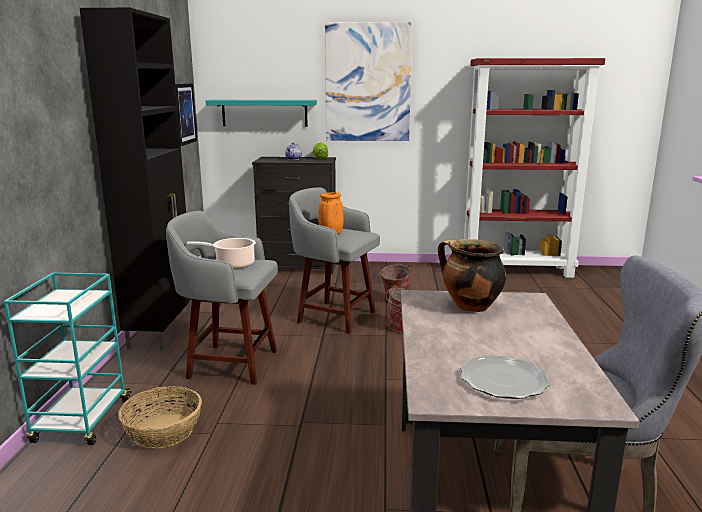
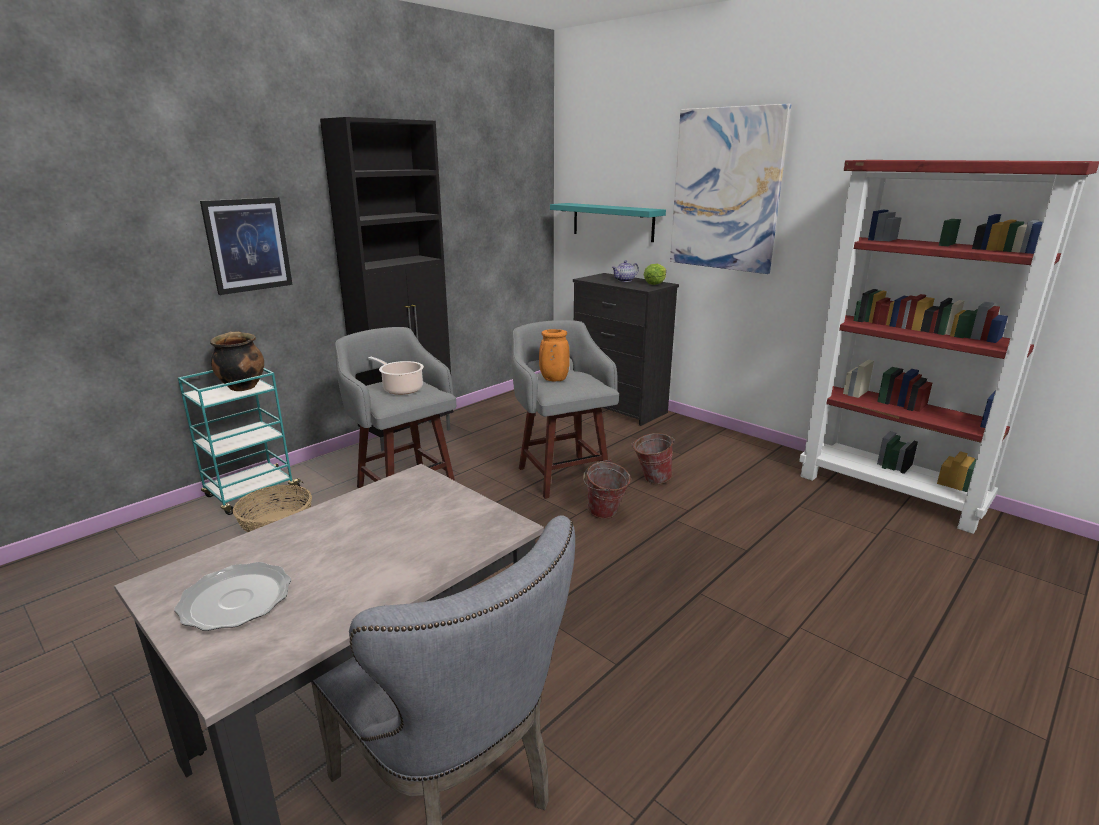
camera: 40 degrees right, 5 degrees up
picture [175,84,197,146] -> picture moved to [200,197,293,295]
cooking pot [438,239,506,312] -> cooking pot moved to [210,331,264,391]

